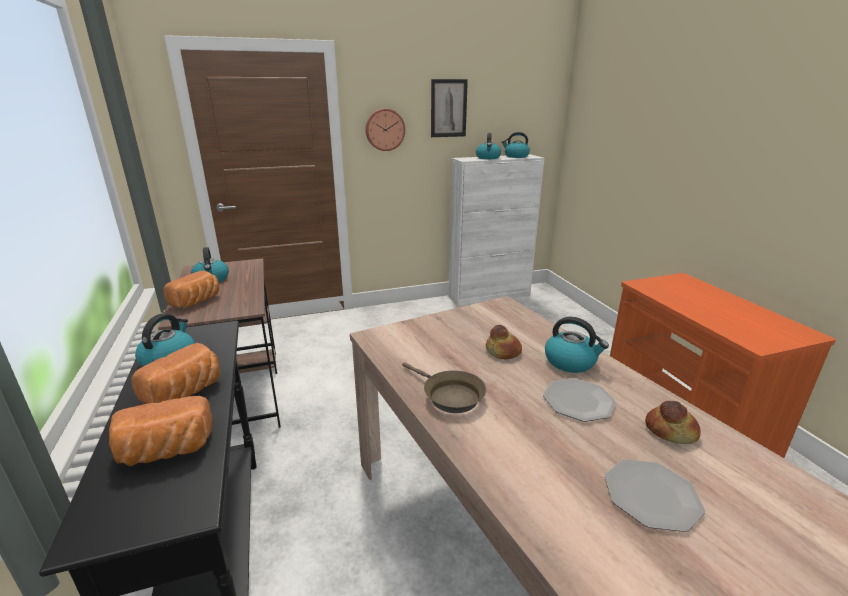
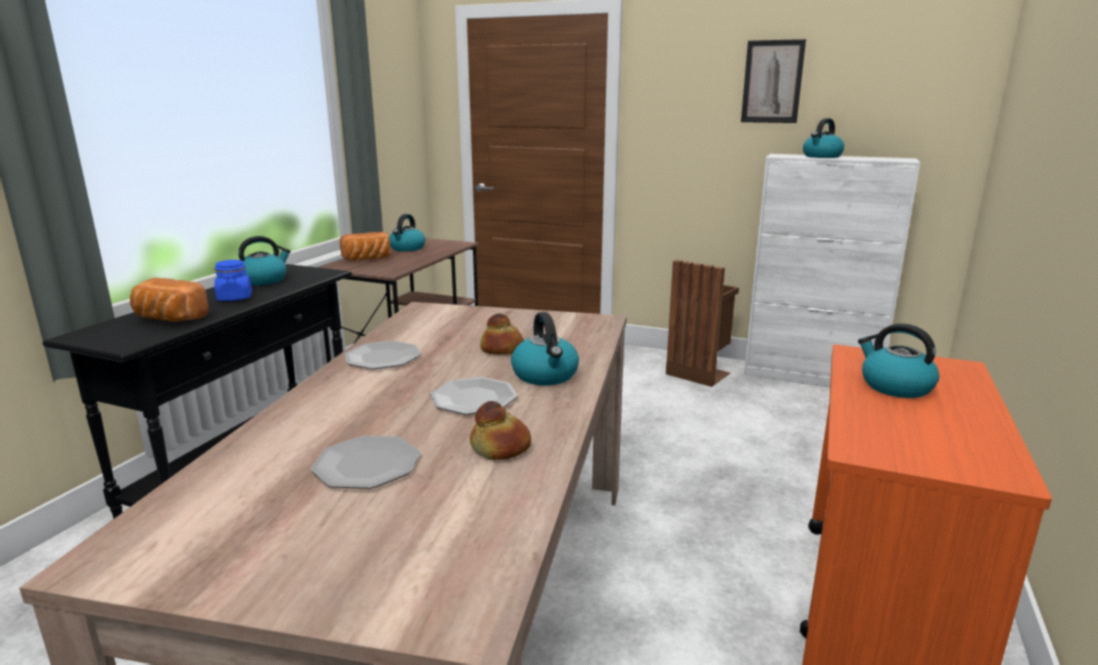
camera: 40 degrees right, 5 degrees down
bread [131,343,220,404] -> blue jar [214,260,252,301]
wall clock [365,109,405,151] -> none
brown frying pan [402,362,486,413] -> plate [345,341,421,369]
kettle [502,132,530,158] -> kettle moved to [858,323,939,398]
none -> brown trash can [666,260,739,387]

